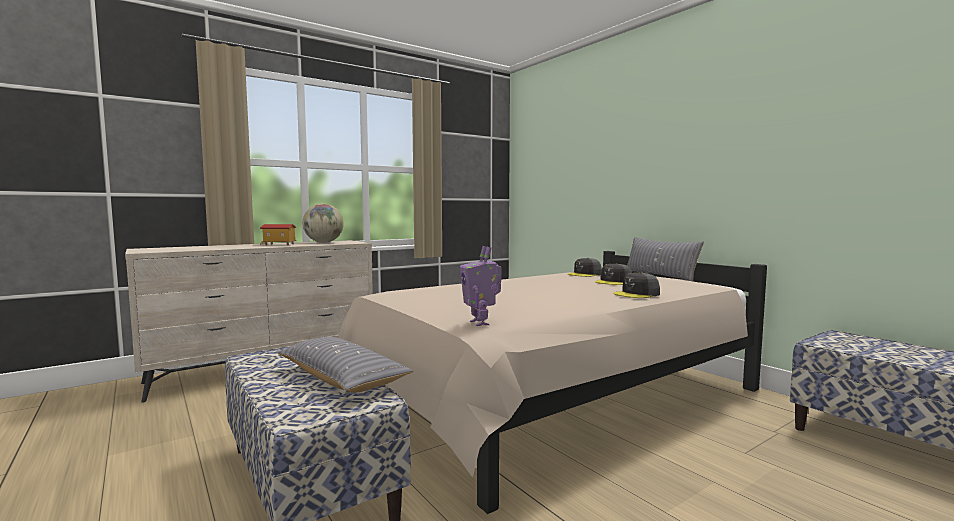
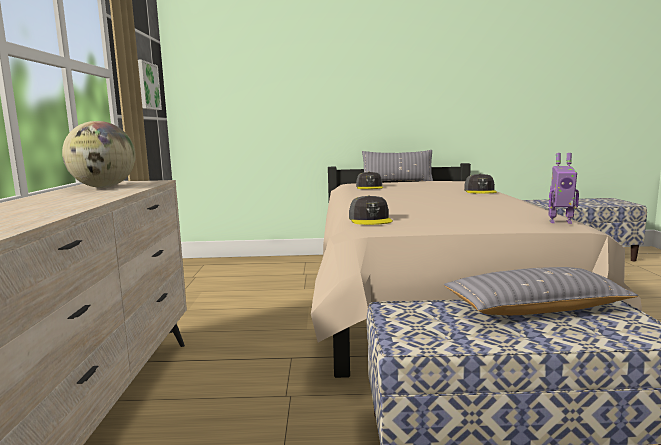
camera: 55 degrees left, 5 degrees up
toy house [260,224,297,245] -> none
grey cap [595,263,632,285] -> grey cap moved to [349,195,393,225]
none -> picture [138,60,162,110]

